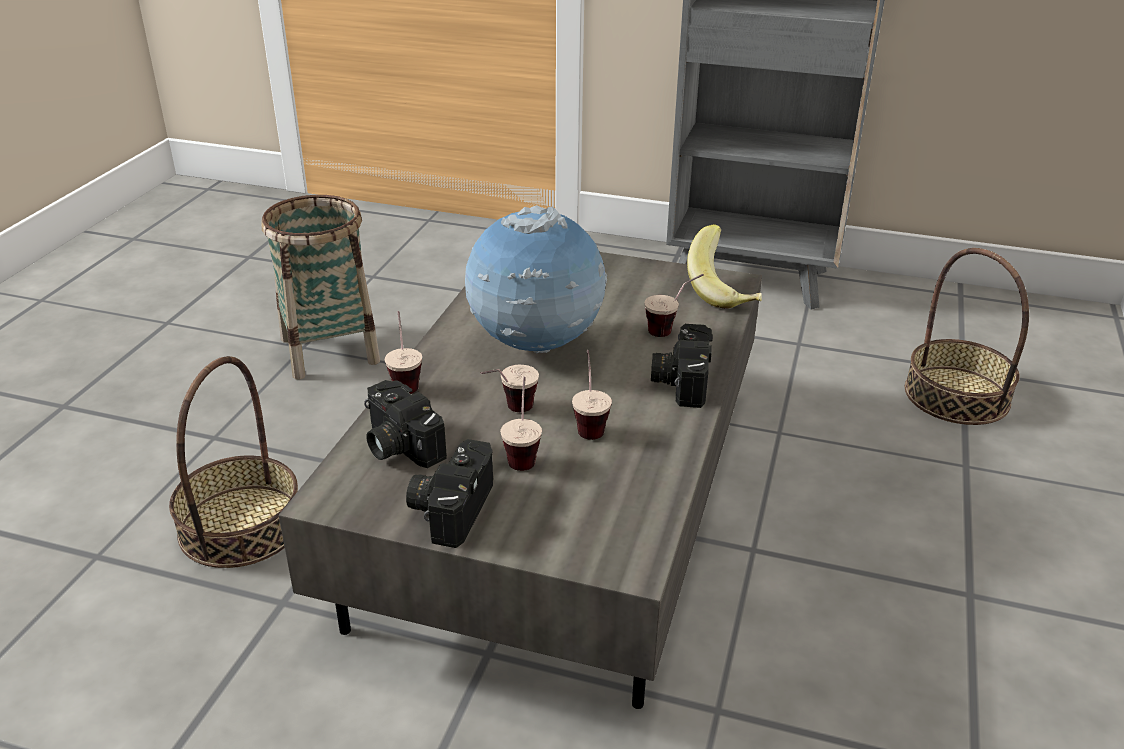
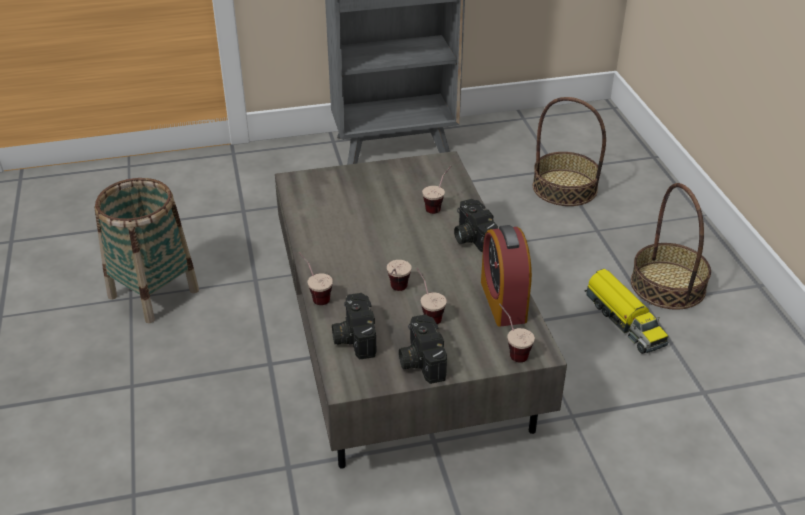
camera: 30 degrees left, 5 degrees up
basket [169,356,298,568] -> basket moved to [631,183,711,310]
camera [364,380,447,468] -> camera turned 60 degrees clockwise [332,293,376,359]
globe [465,205,607,353] -> none
cup [572,350,612,440] -> cup moved to [499,304,535,362]
banana [687,224,762,309] -> none
none -> alarm clock [481,225,532,327]
none -> toy truck [584,269,669,354]

